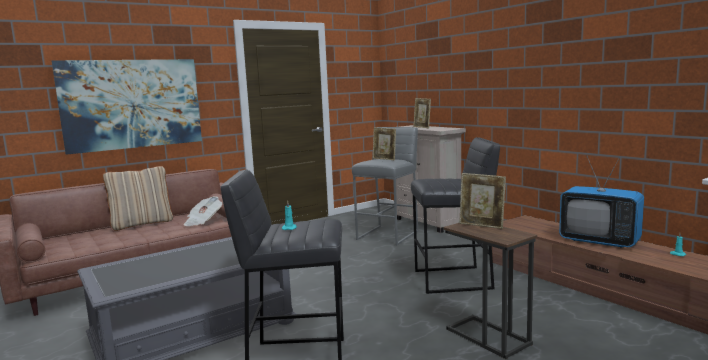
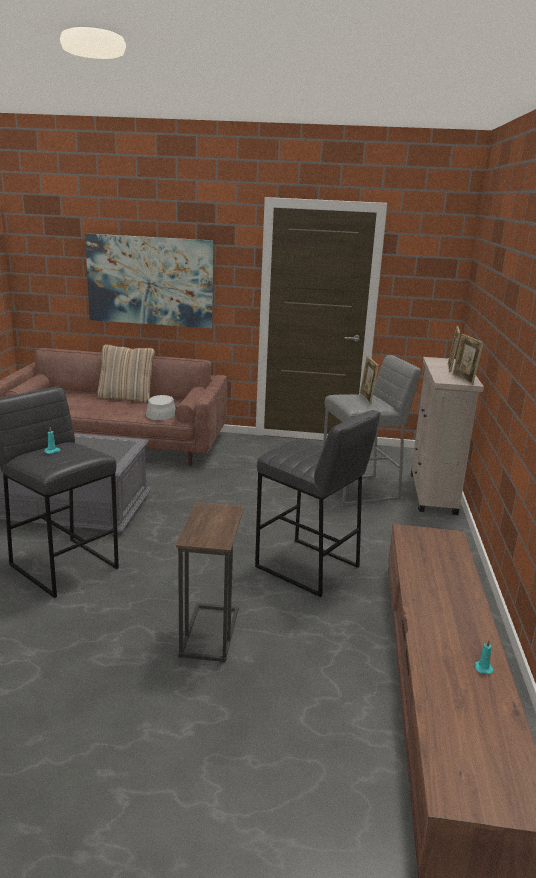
camera: 40 degrees right, 10 degrees up
newspaper [184,196,222,226] -> grey hat [146,395,177,420]
picture frame [459,173,506,229] -> picture frame moved to [452,334,484,385]
television [559,156,644,248] -> none

